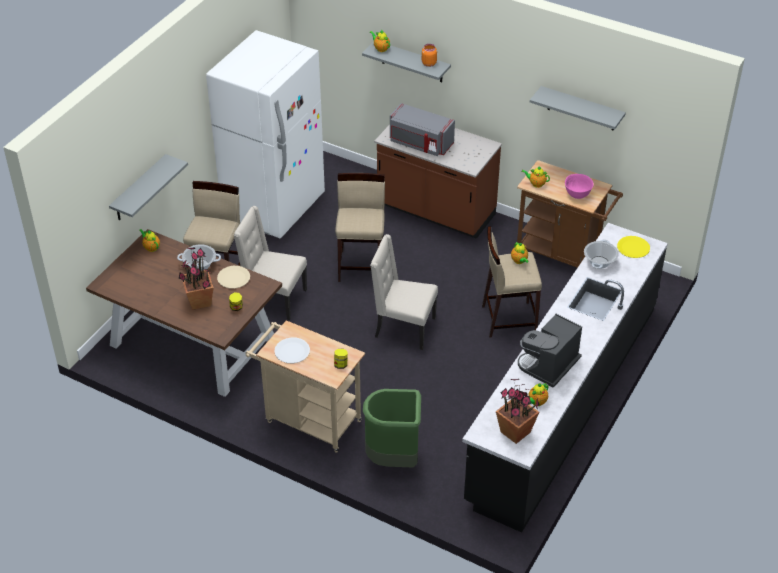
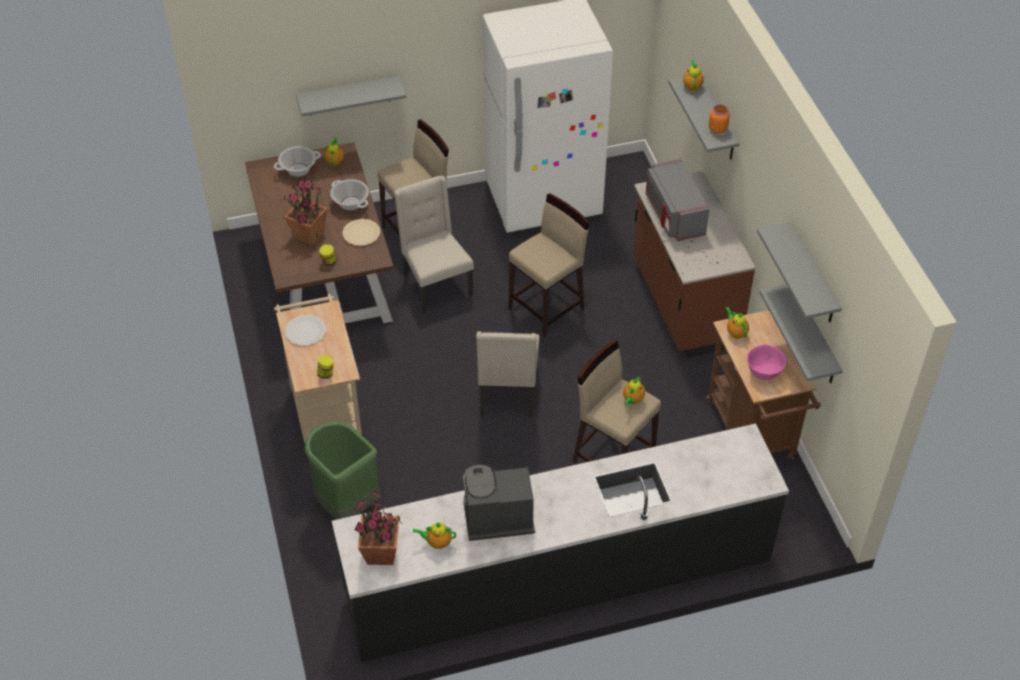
camera: 45 degrees right, 5 degrees up
beige chair [370,234,438,350] -> beige chair turned 150 degrees counterclockwise [476,331,540,416]
cooking pot [584,240,619,269] -> cooking pot moved to [274,146,321,177]
yellow plate [617,236,650,258] -> none
none -> grey shelf [759,284,843,383]

